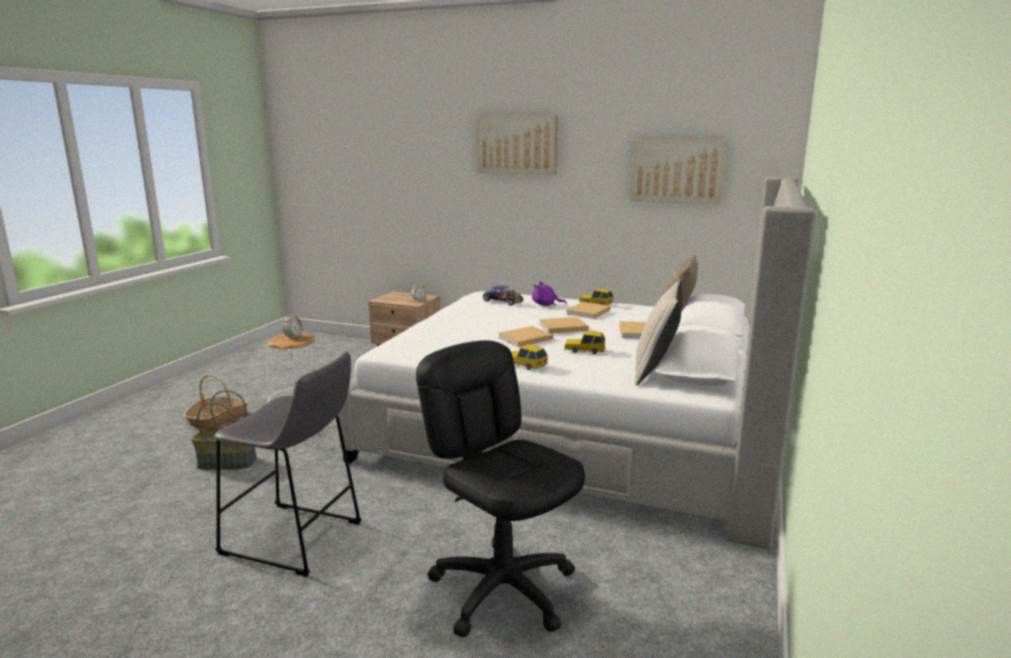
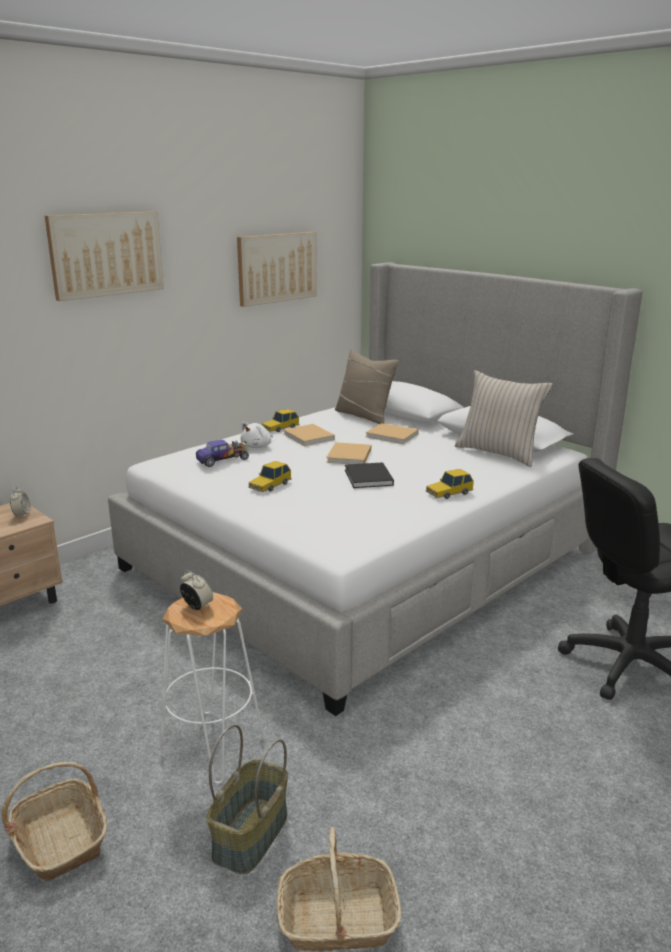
camera: 65 degrees left, 5 degrees up
grey stool [214,352,362,577] -> none
beige book [498,326,553,347] -> black book [345,462,394,488]
purple plush toy [532,281,567,306] -> white plush toy [240,422,273,448]
toy car [564,331,605,354] -> toy car moved to [248,461,292,492]
none -> basket [276,827,401,951]

